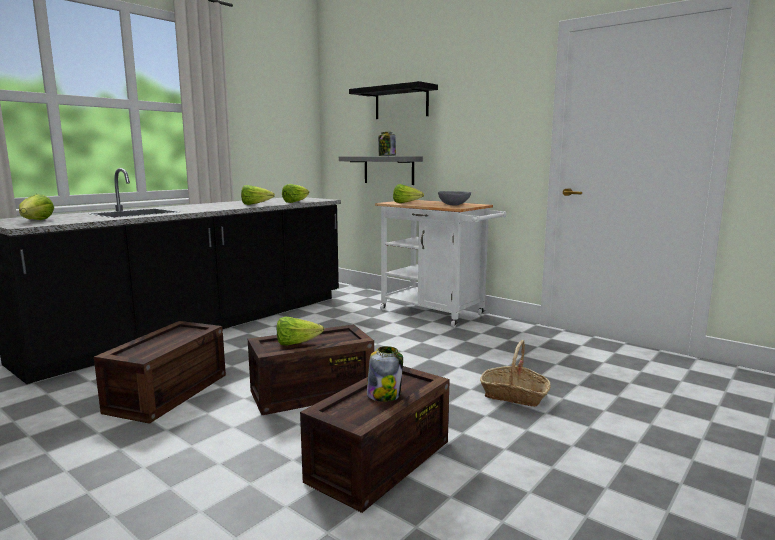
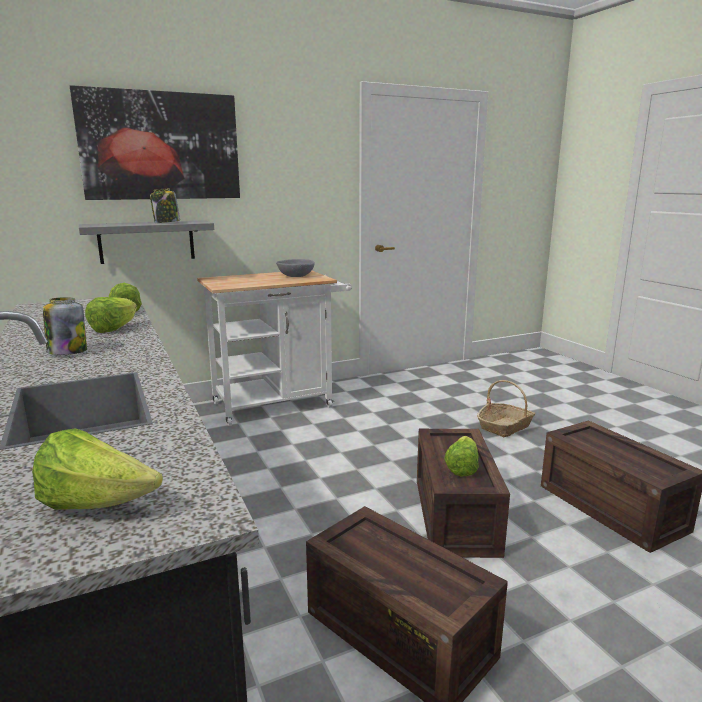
camera: 65 degrees left, 5 degrees up
black shelf [349,81,438,119] -> picture [70,85,240,200]
jar [367,346,403,402] -> jar moved to [43,297,87,355]
lettuce [393,184,424,203] -> none

